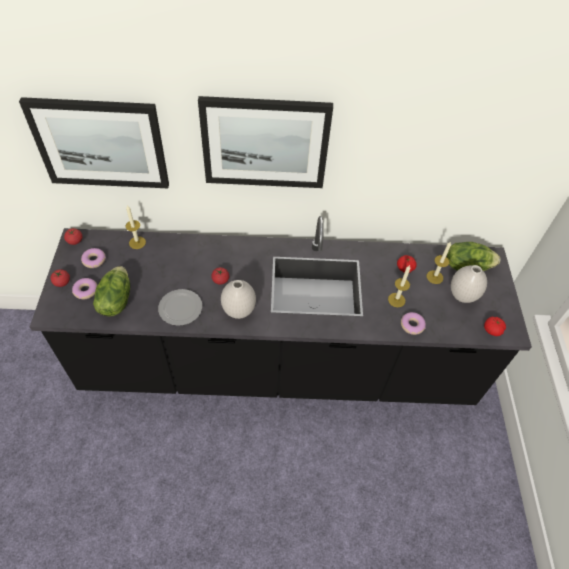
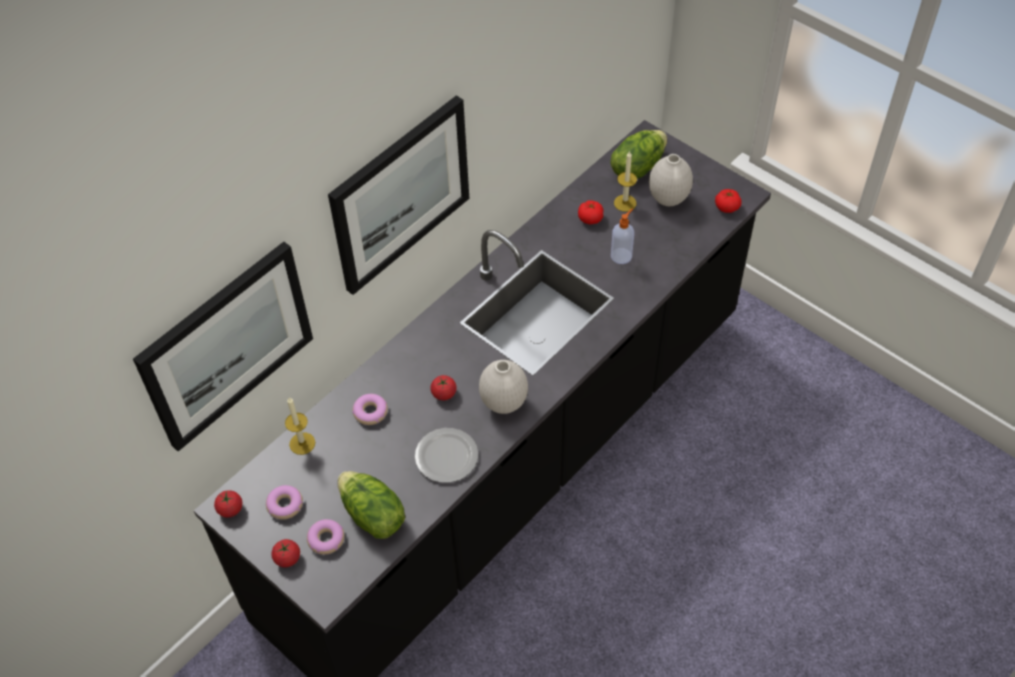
camera: 45 degrees left, 0 degrees up
candle [388,265,410,307] -> soap dispenser [611,209,634,264]
donut [401,312,426,335] -> donut moved to [352,394,388,425]

